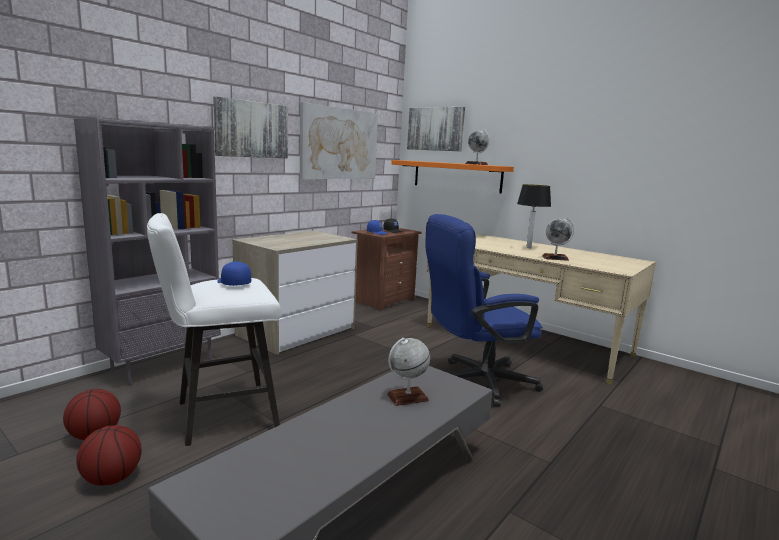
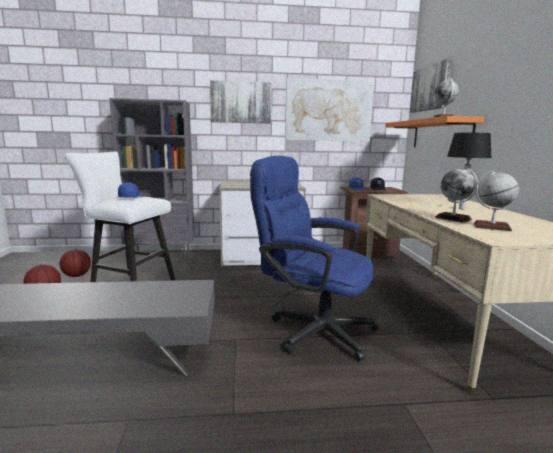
camera: 45 degrees right, 0 degrees up
globe [387,338,430,406] -> globe moved to [474,170,519,231]

